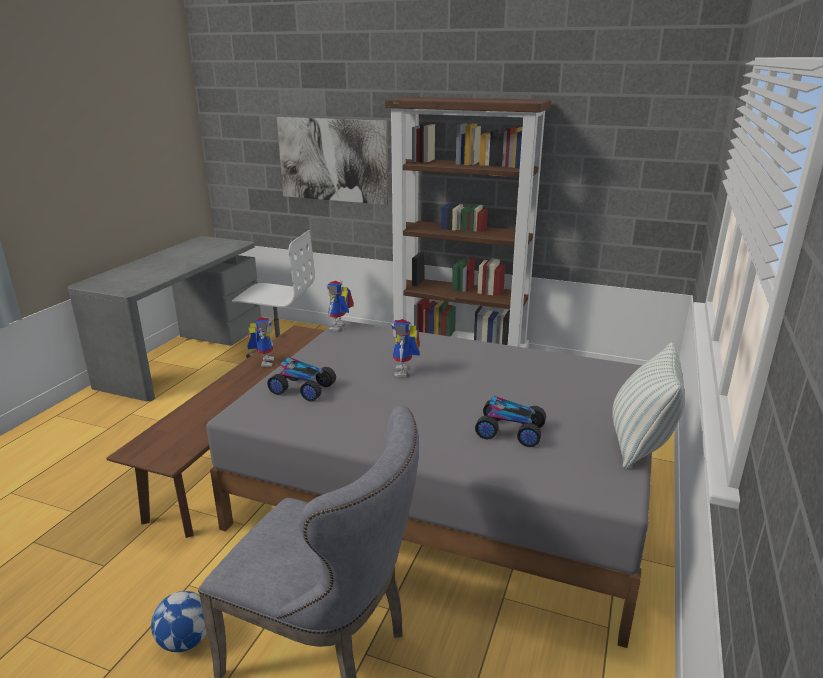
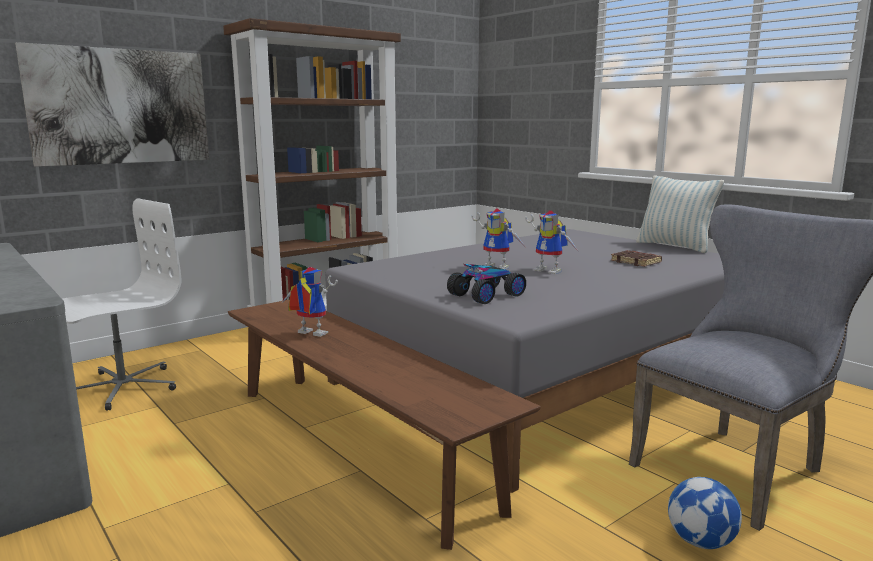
camera: 60 degrees left, 10 degrees down
toy robot [327,280,354,331] -> toy robot moved to [525,210,579,274]
toy car [475,395,546,447] -> brown book [611,250,662,267]

